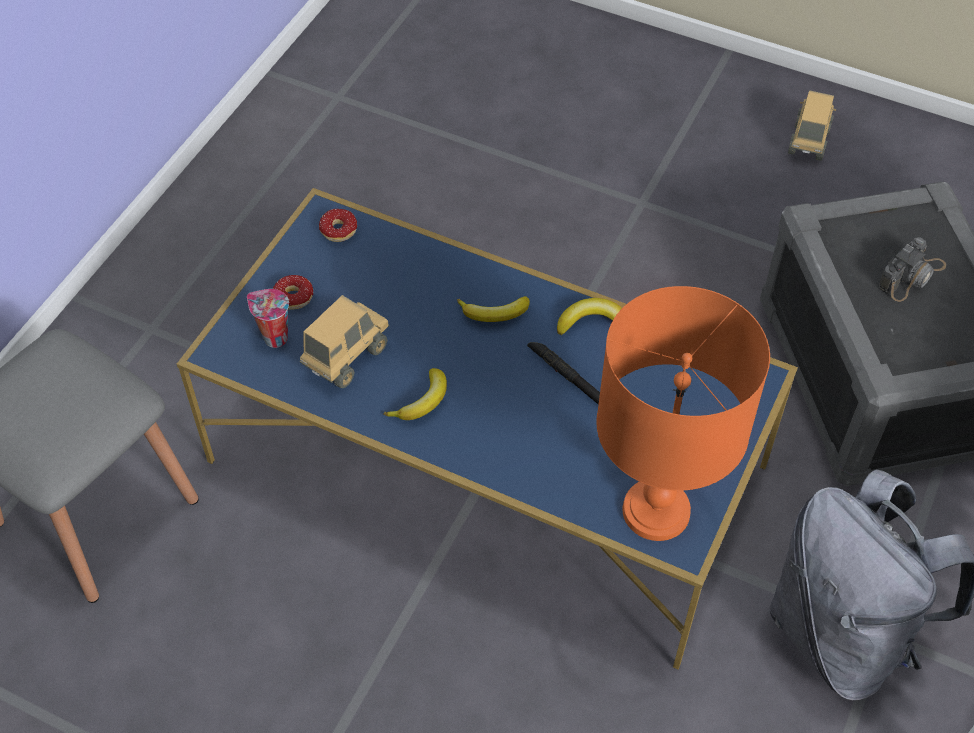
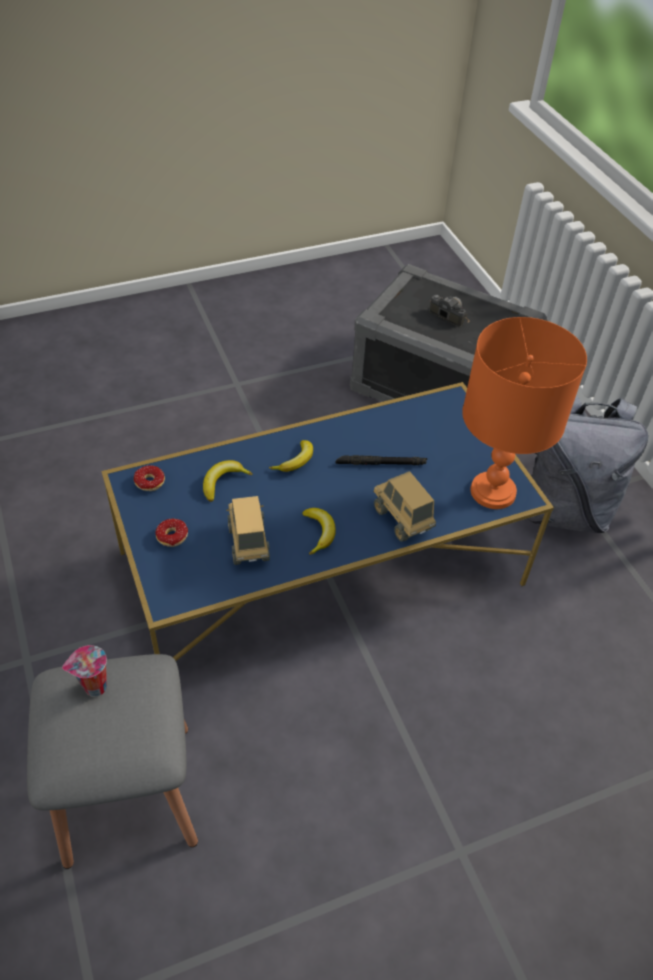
camera: 50 degrees left, 5 degrees down
cup [247,289,289,348] -> cup moved to [62,645,107,697]
banana [557,298,622,335] -> banana moved to [203,460,253,502]
toy truck [788,90,837,161] -> toy truck moved to [373,471,436,542]
camera [879,237,946,302] -> camera turned 45 degrees counterclockwise [429,295,469,327]

